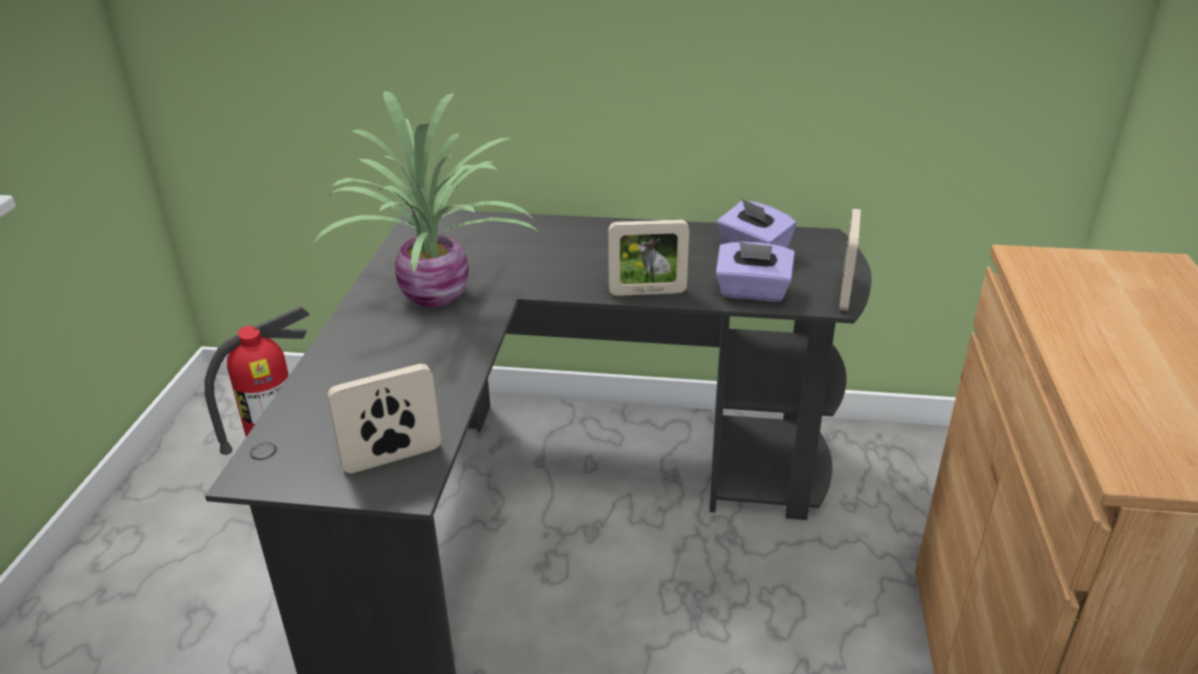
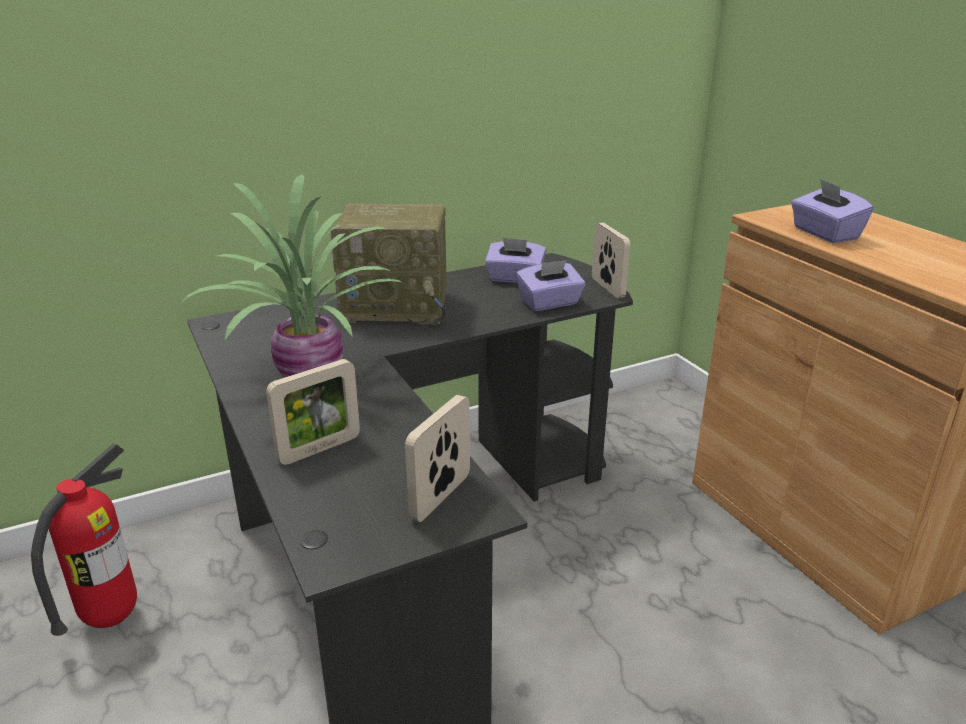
camera: 35 degrees left, 5 degrees down
picture frame [608,219,689,296] -> picture frame moved to [266,359,360,465]
none -> radio [331,203,447,326]
none -> purple tissue box [791,179,874,243]

